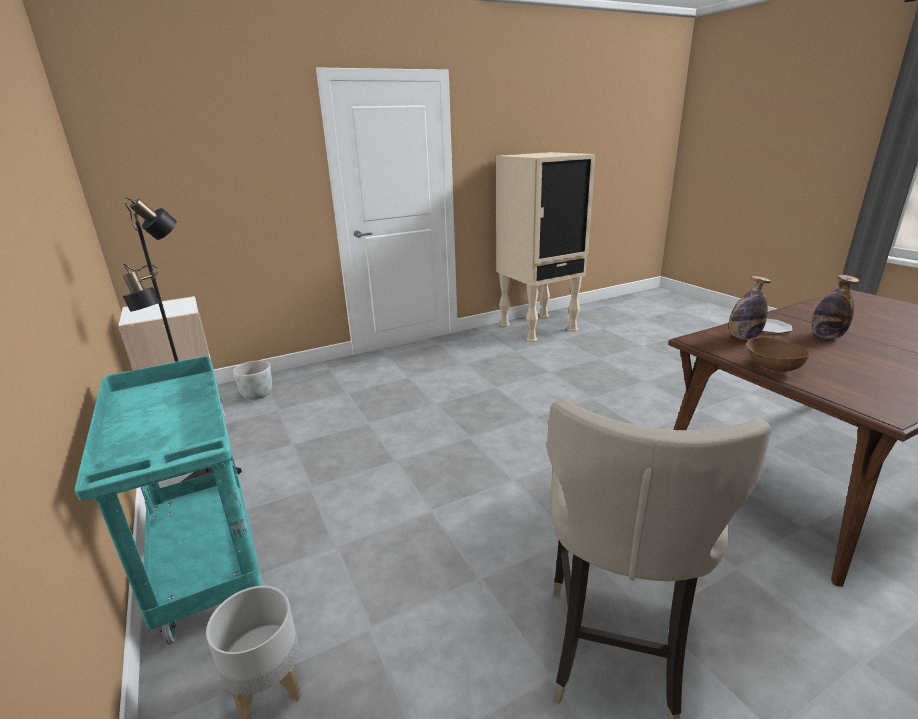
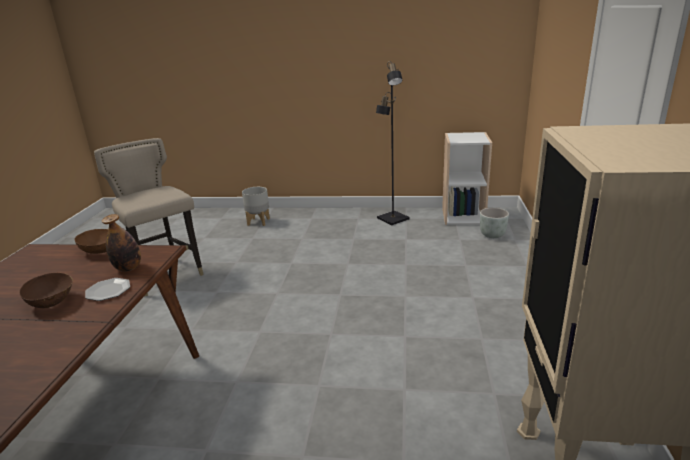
camera: 125 degrees right, 0 degrees up
turquoise cart [75,356,262,645] -> none
bottle [811,275,859,339] -> brown bowl [20,273,73,308]

